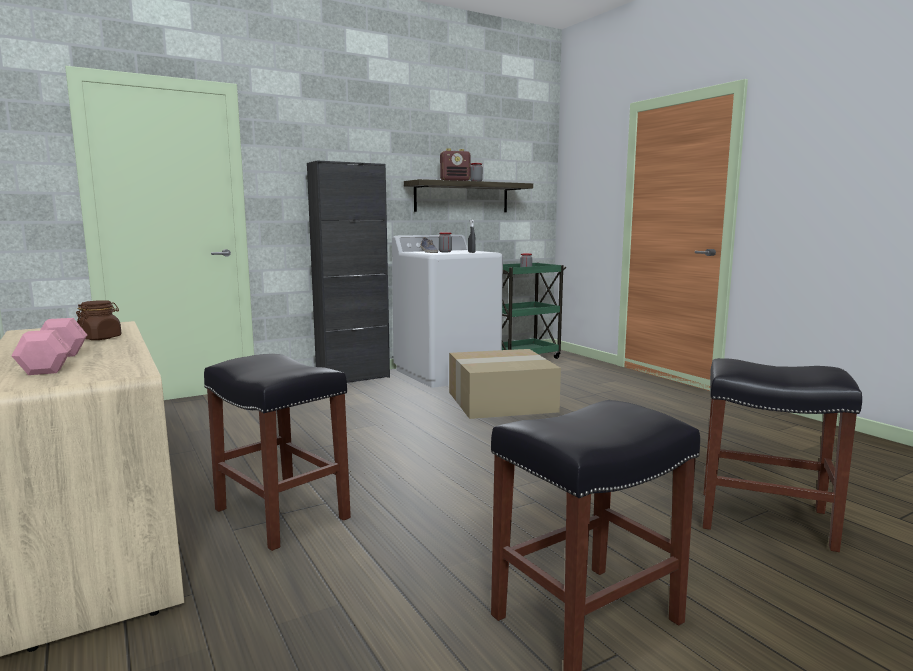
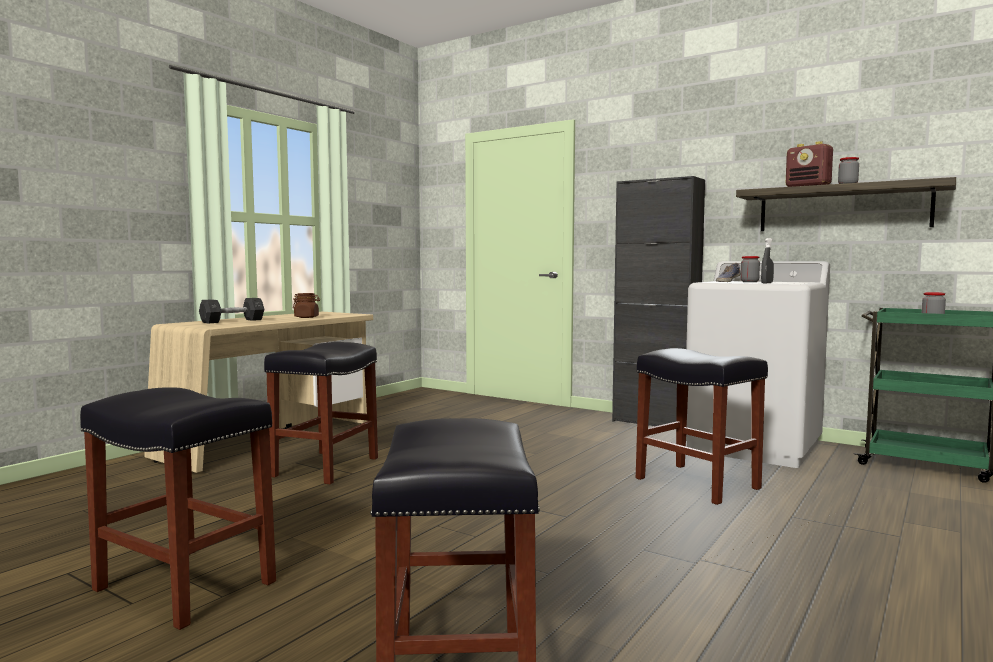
camera: 65 degrees right, 5 degrees down
pink dumbbell [11,318,87,375] -> grey dumbbell [199,298,264,323]
cardboard box [449,349,561,419] -> black stool [636,348,768,505]

